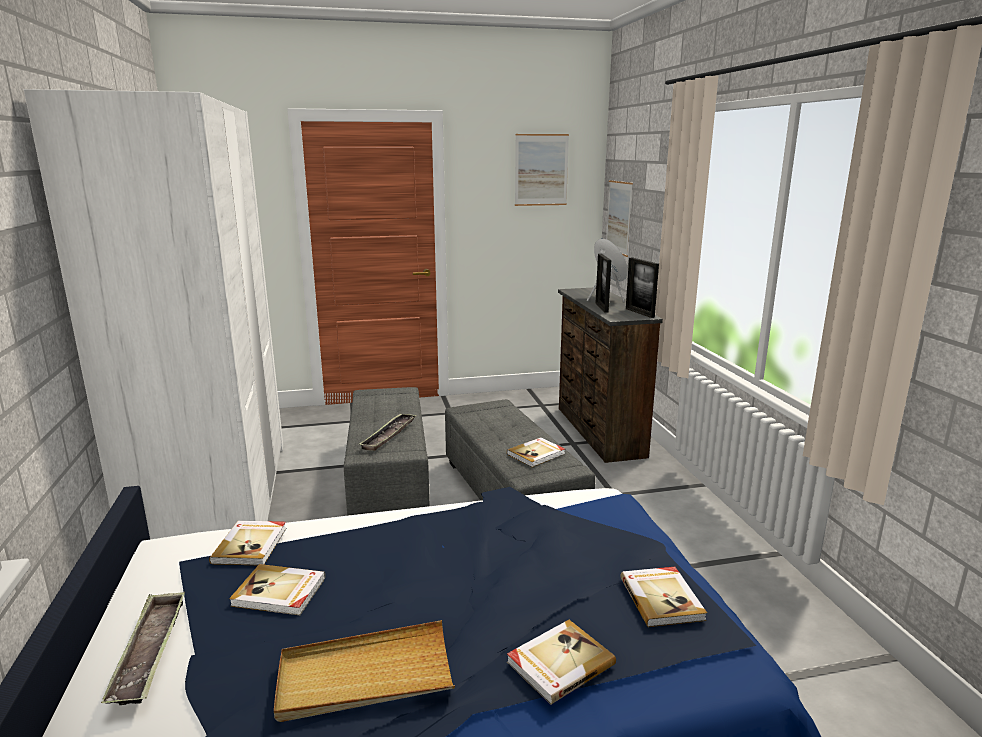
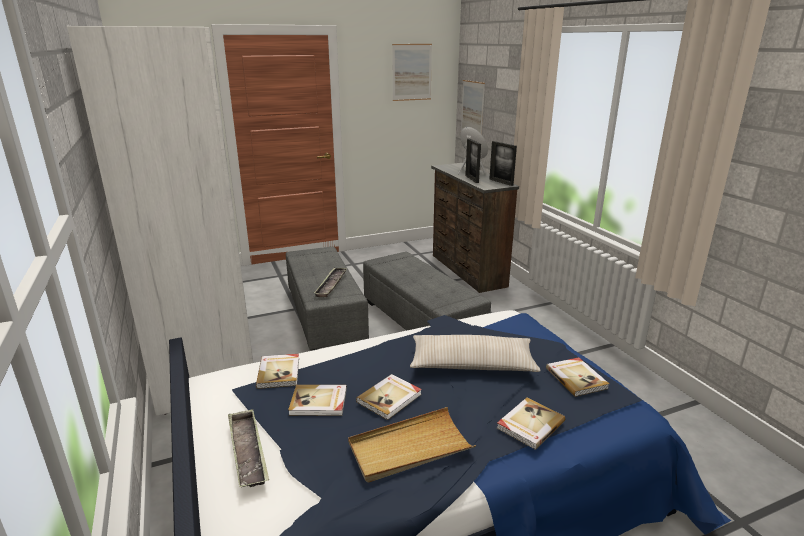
camera: 10 degrees left, 5 degrees up
book [507,437,565,467] -> book moved to [356,374,422,420]
none -> beige pillow [410,335,540,372]

